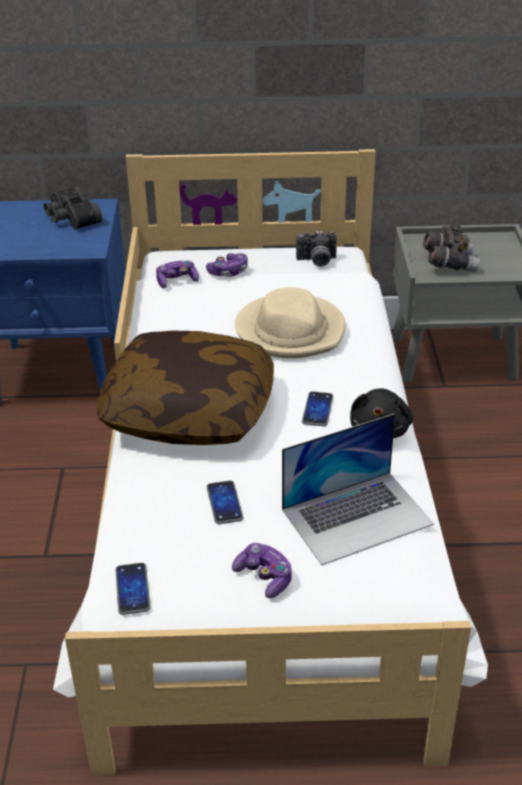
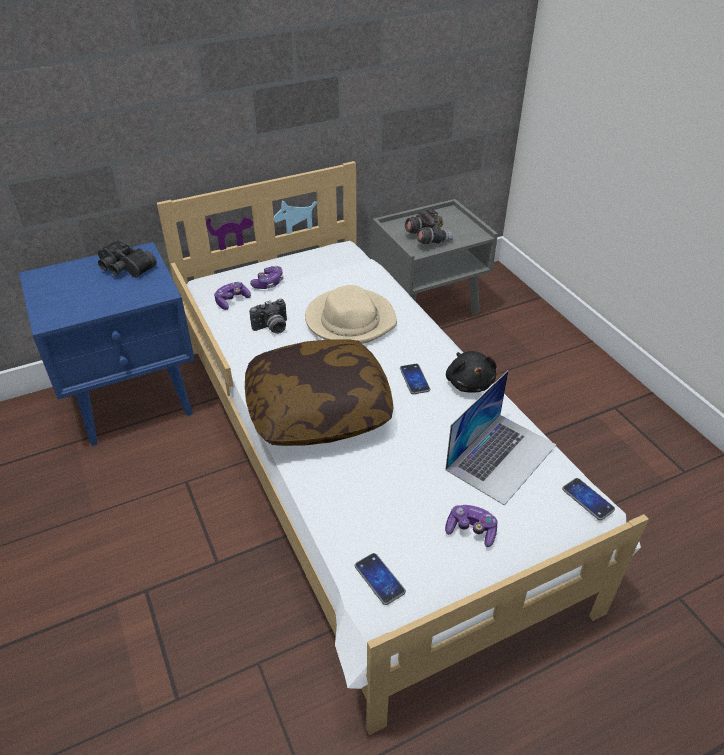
camera: 25 degrees left, 5 degrees up
phone [207,481,243,524] -> phone moved to [562,478,615,520]
camera [296,230,337,267] -> camera moved to [249,299,287,334]

